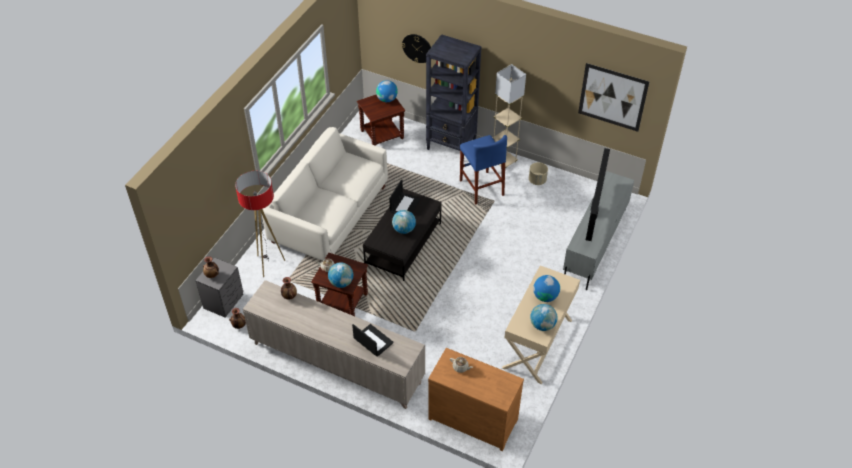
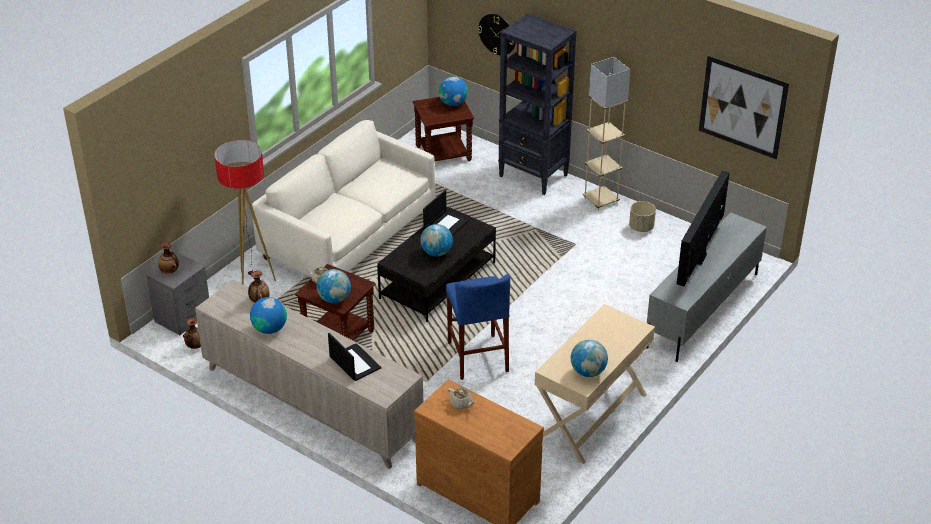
camera: 10 degrees right, 10 degrees down
blue stool [460,135,507,205] -> blue stool moved to [446,274,510,380]
globe [533,275,560,302] -> globe moved to [250,297,287,334]

